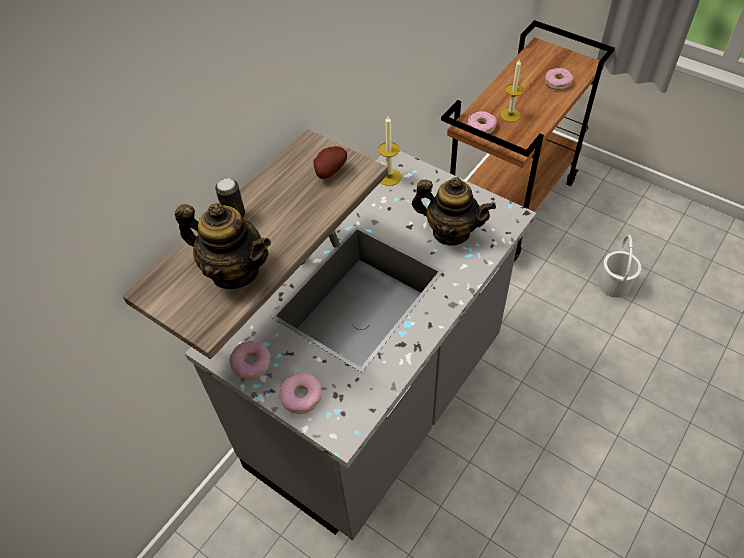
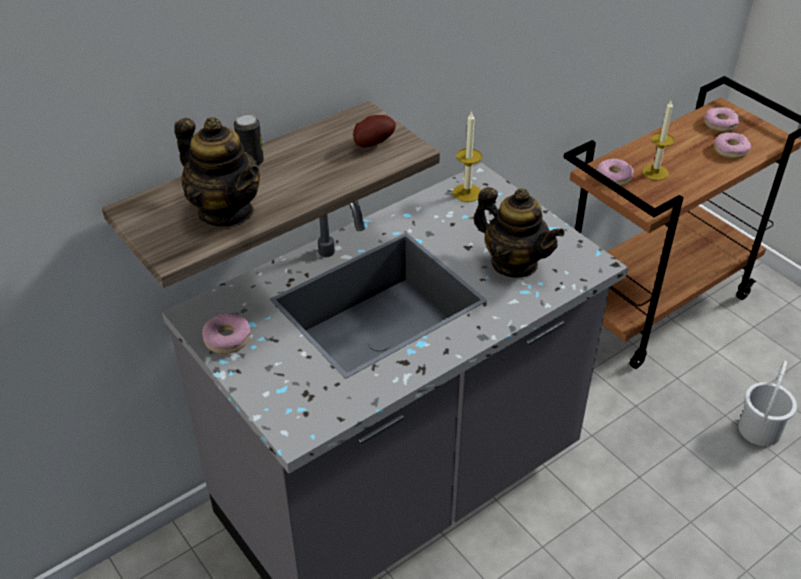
camera: 15 degrees right, 10 degrees down
donut [280,373,322,414] -> donut moved to [704,107,739,132]

